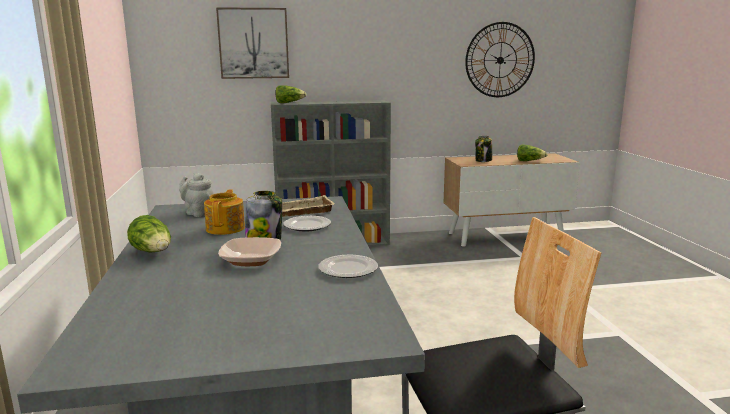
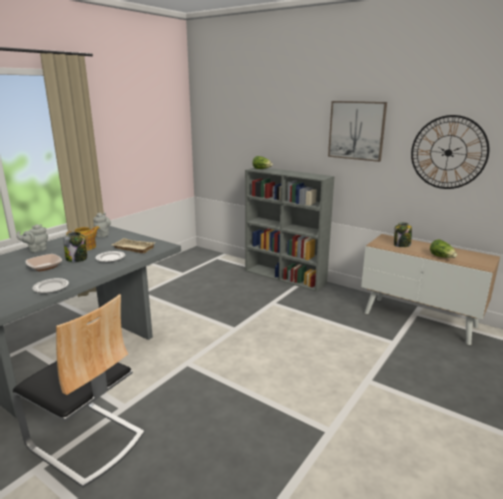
camera: 45 degrees right, 5 degrees up
lettuce [127,215,171,252] -> grey teapot [16,224,48,252]
picture [216,7,289,79] -> picture moved to [328,101,387,162]

